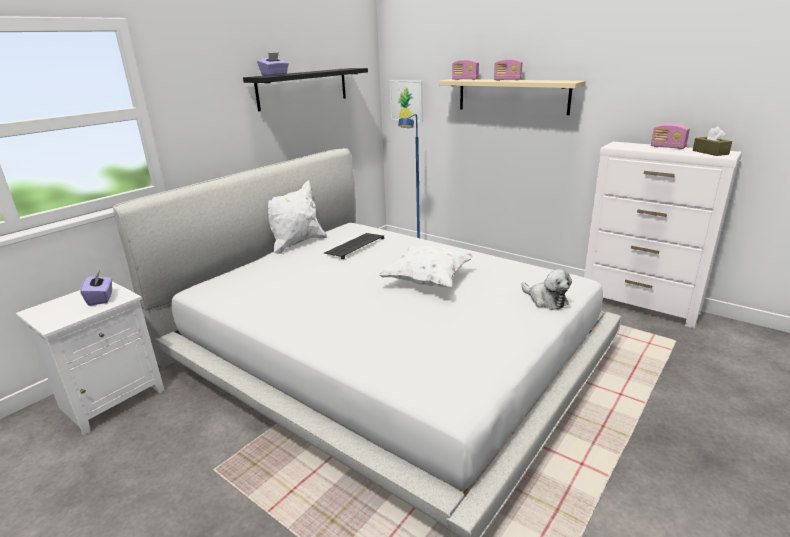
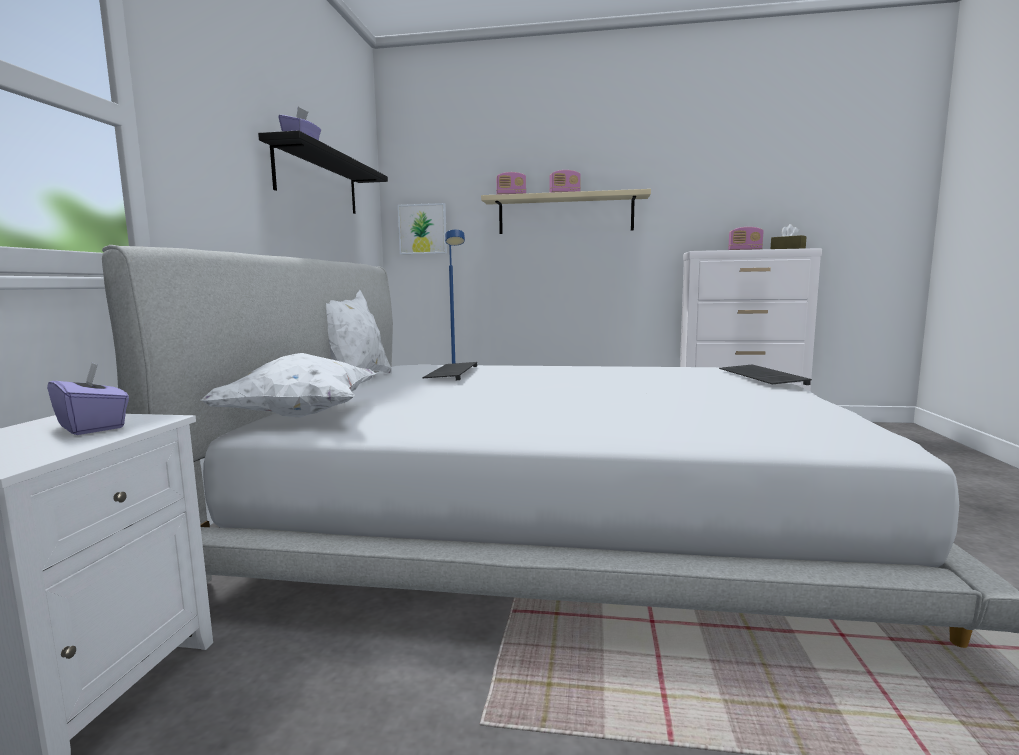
camera: 30 degrees left, 15 degrees down
white pillow [378,245,475,287] -> white pillow moved to [201,353,376,417]
plush toy [521,269,572,310] -> keyboard [719,365,812,385]

